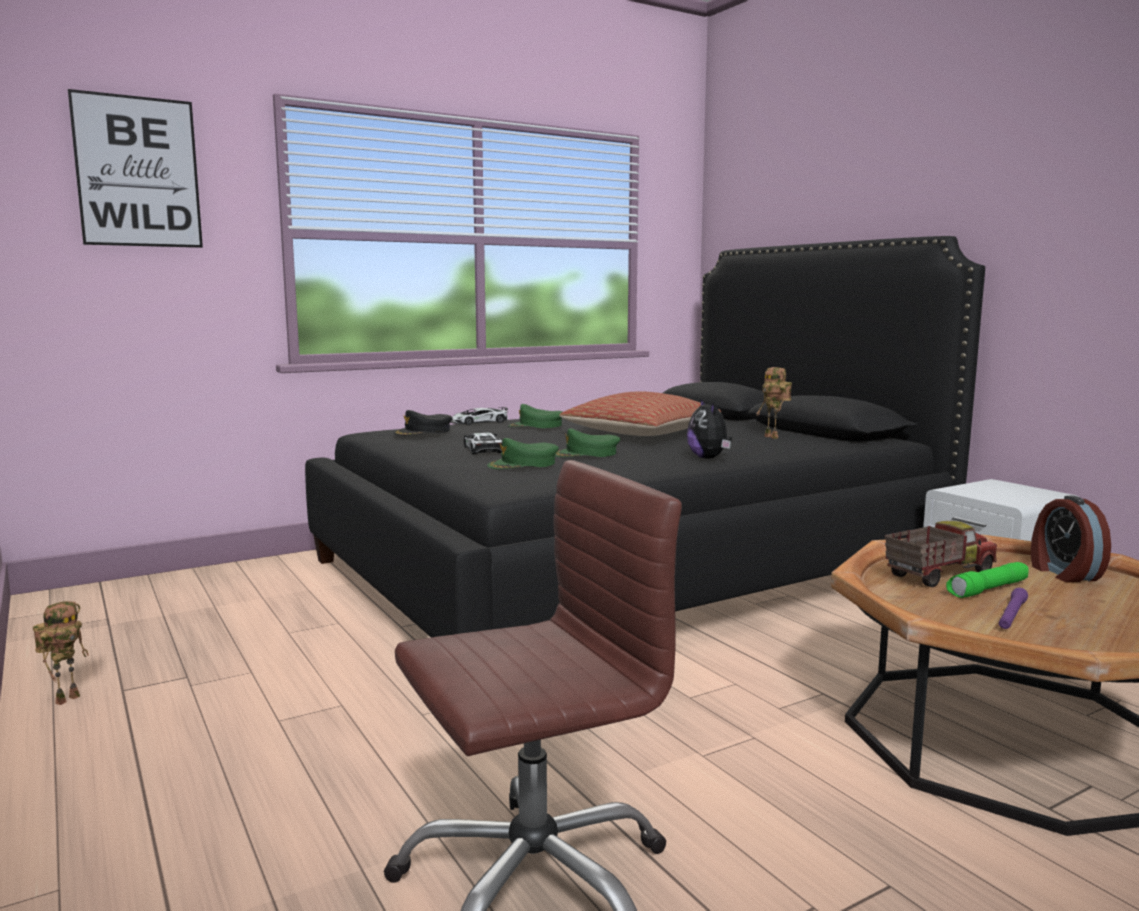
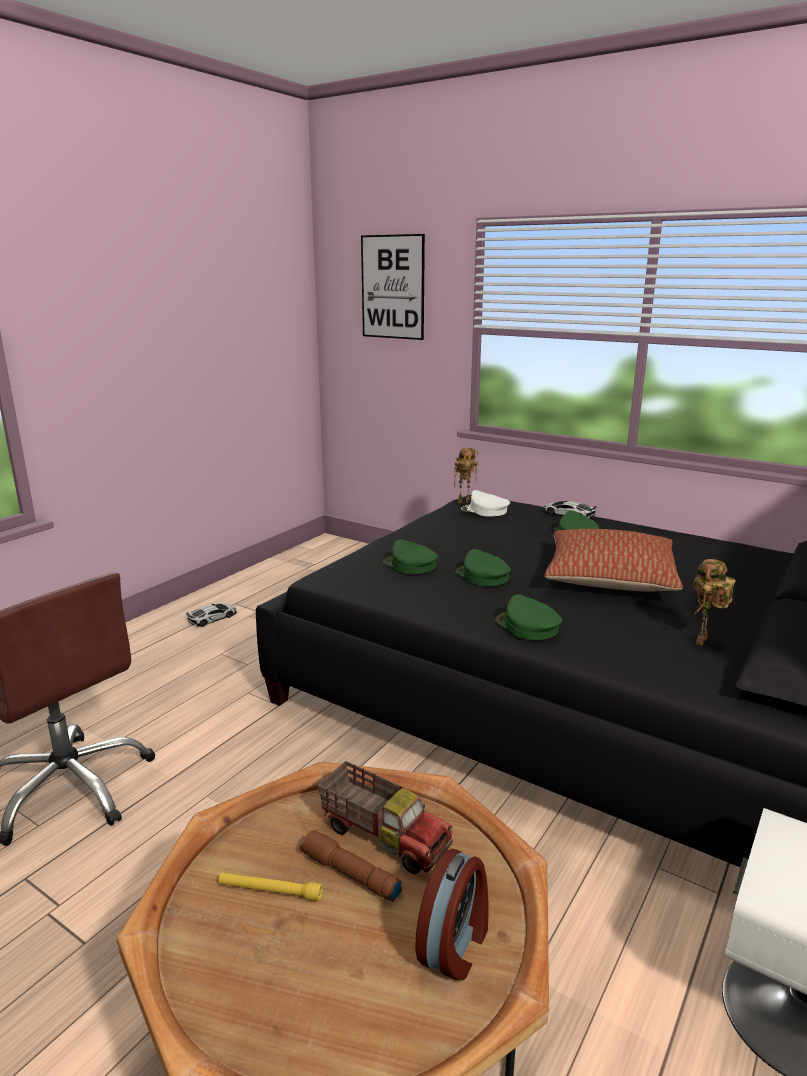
camera: 65 degrees right, 10 degrees up
toy robot [33,601,89,705] -> toy robot moved to [454,448,478,503]
black cap [393,410,453,436] -> white cap [461,490,510,517]
toy car [464,433,502,454] -> toy car moved to [186,603,237,627]
plush toy [687,398,732,459] -> green cap [495,594,562,640]
green flashlight [946,562,1029,598] -> brown flashlight [300,830,402,902]
purple flashlight [999,588,1028,629] -> yellow flashlight [218,872,323,901]
alarm clock [1031,496,1111,582] -> alarm clock turned 150 degrees clockwise [415,849,489,980]

